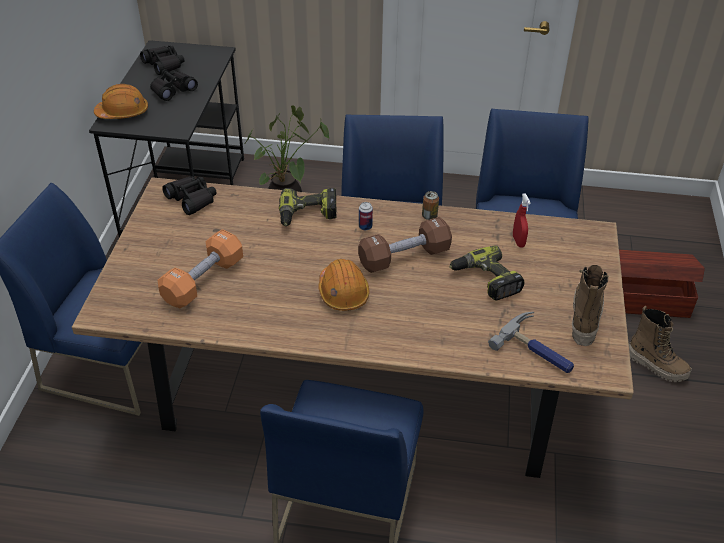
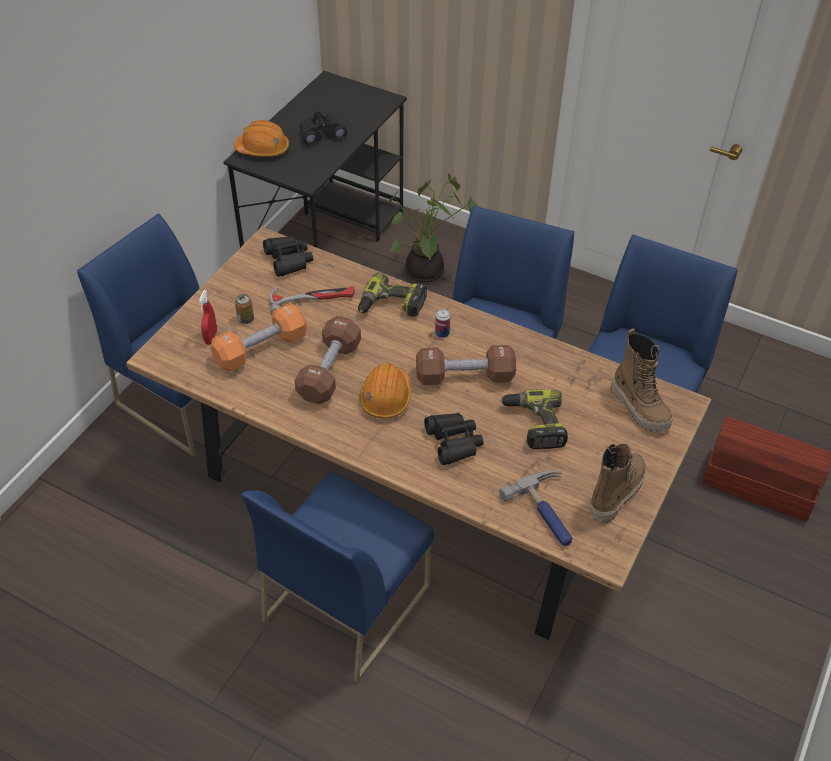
camera: 20 degrees right, 5 degrees up
black binoculars [140,45,184,75] -> black binoculars moved to [424,413,483,465]
can [422,191,439,220] -> can moved to [235,294,254,324]
red spray bottle [513,193,531,248] -> red spray bottle moved to [199,290,217,345]
boot [629,305,692,382] -> boot moved to [611,328,673,432]
none -> hammer [269,286,355,314]
none -> brown dumbbell [295,316,361,404]

